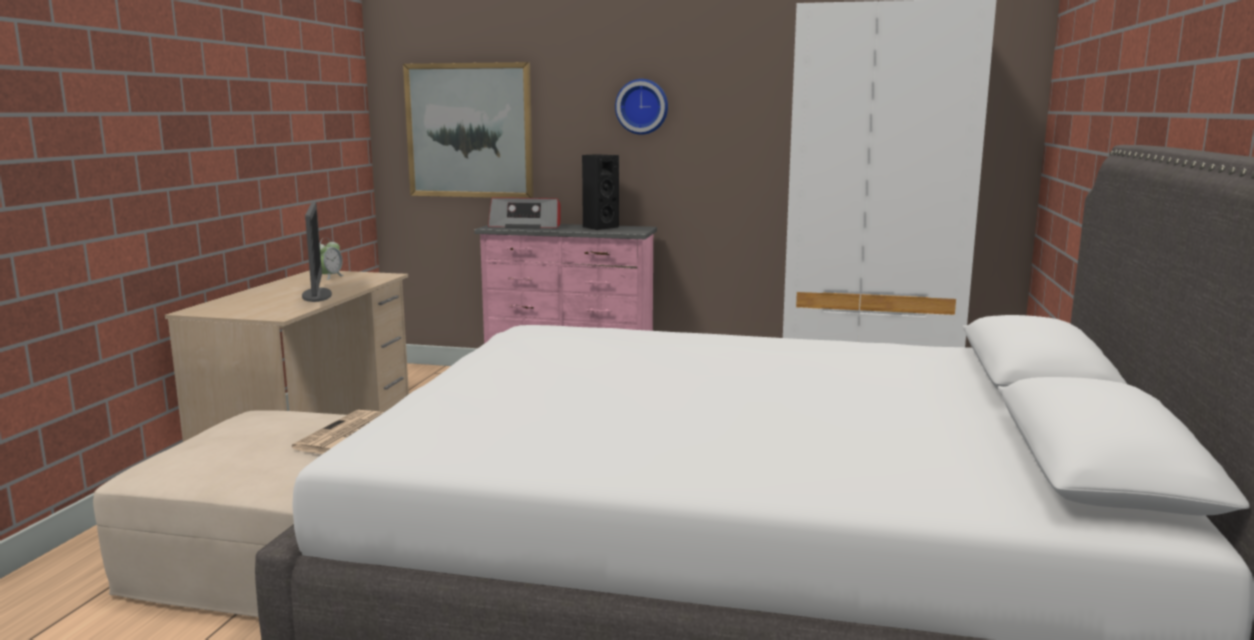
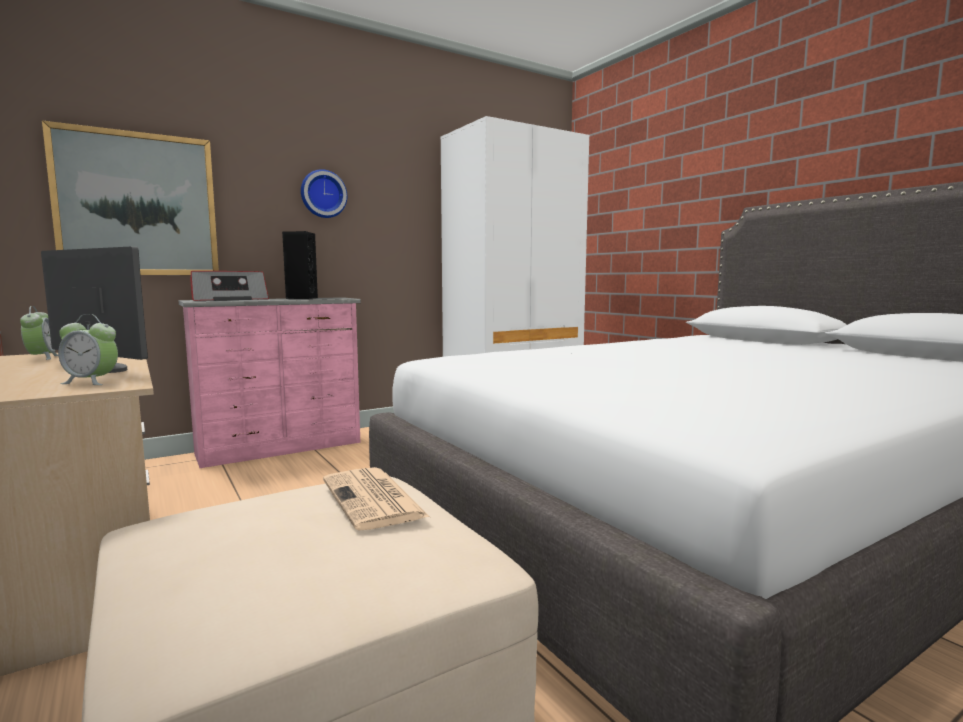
camera: 45 degrees left, 5 degrees down
none -> alarm clock [58,314,118,385]

